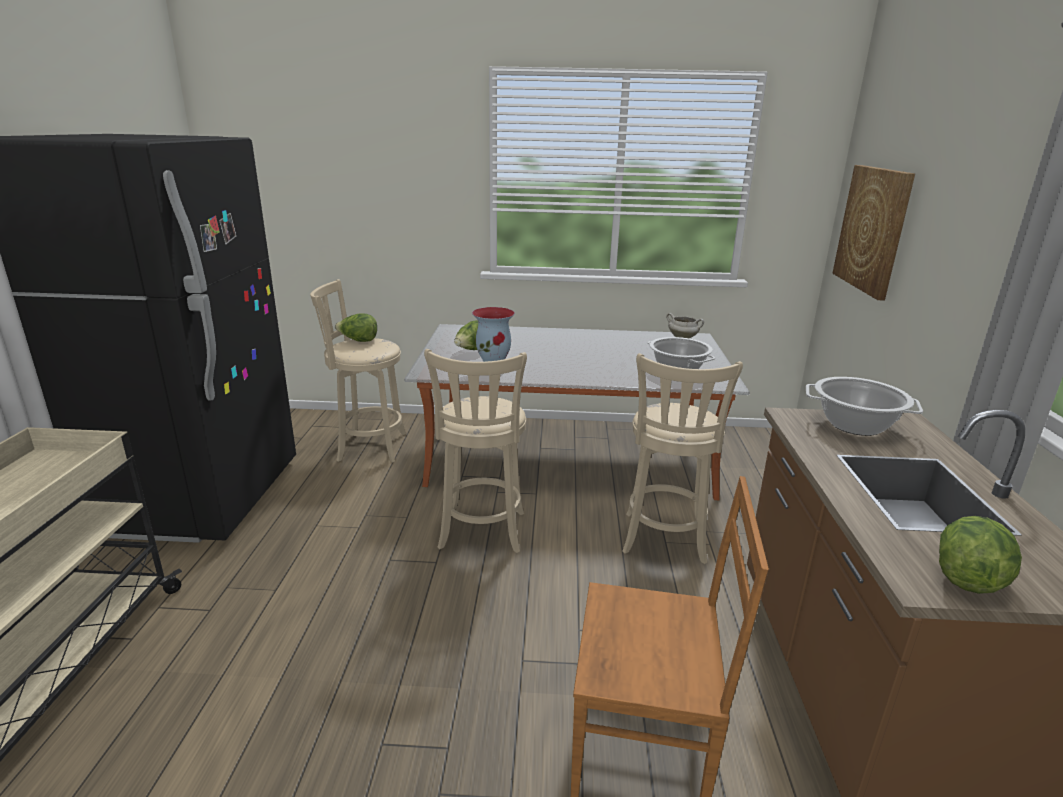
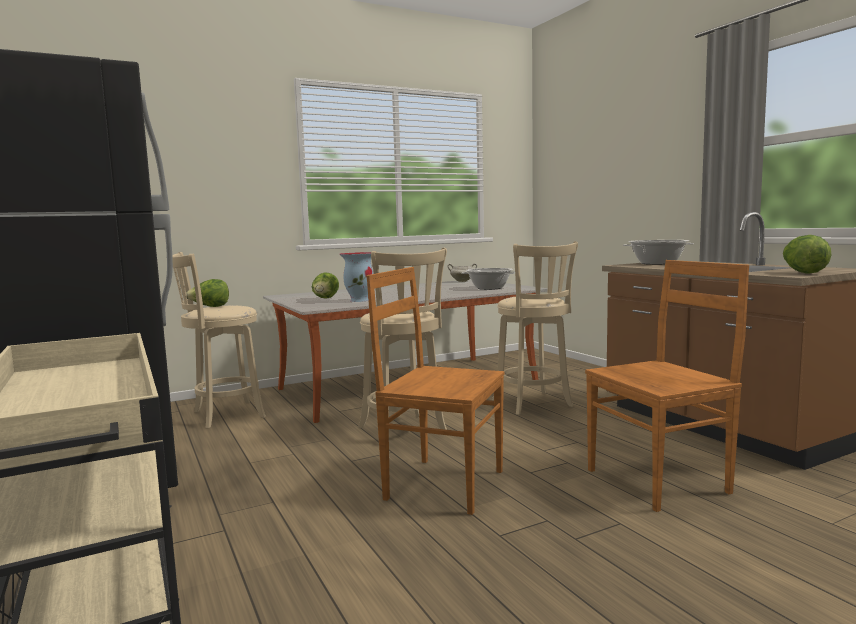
camera: 30 degrees left, 15 degrees down
picture [833,165,915,300] -> none
none -> brown chair [367,267,505,515]

